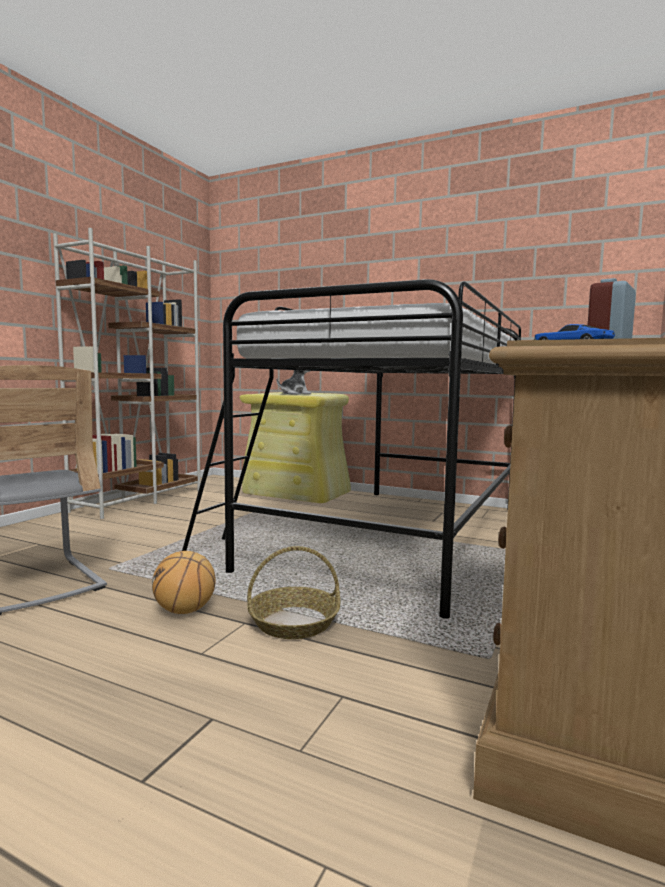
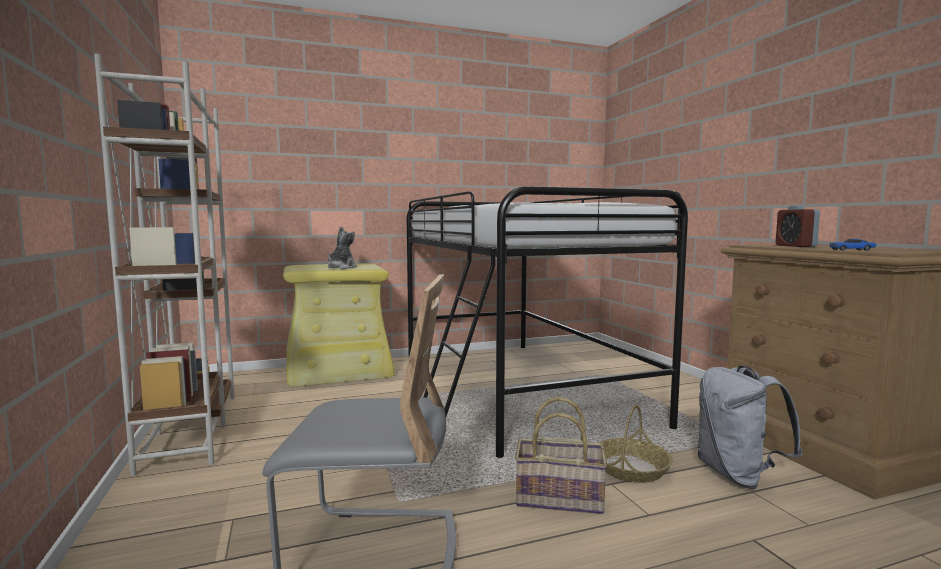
camera: 45 degrees left, 0 degrees up
basketball [152,551,216,614] -> basket [515,397,607,514]
none -> grey backpack [698,365,803,489]

